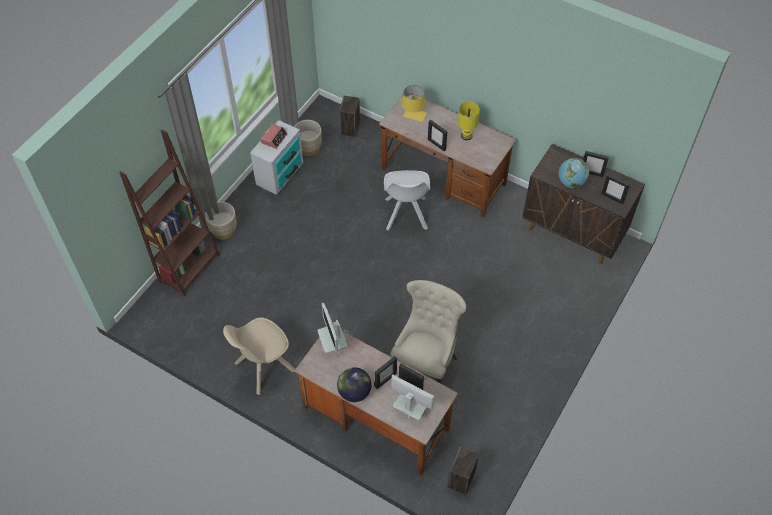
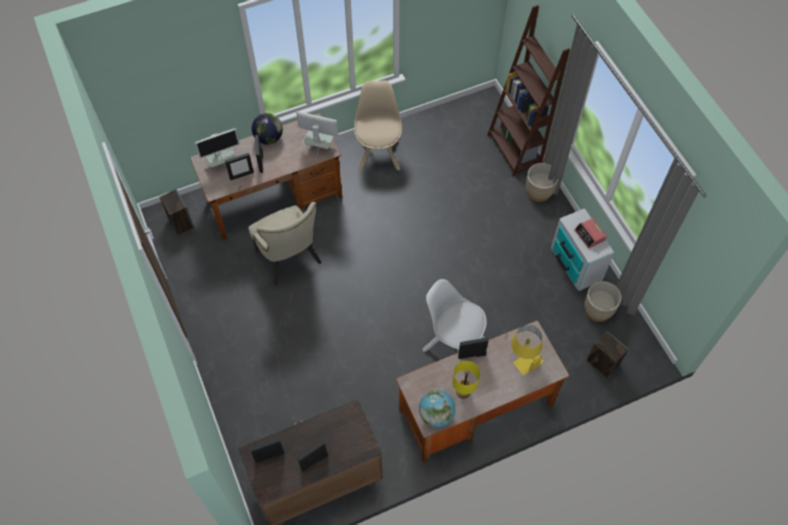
camera: 125 degrees right, 5 degrees up
globe [559,158,589,188] -> globe moved to [419,390,456,427]

